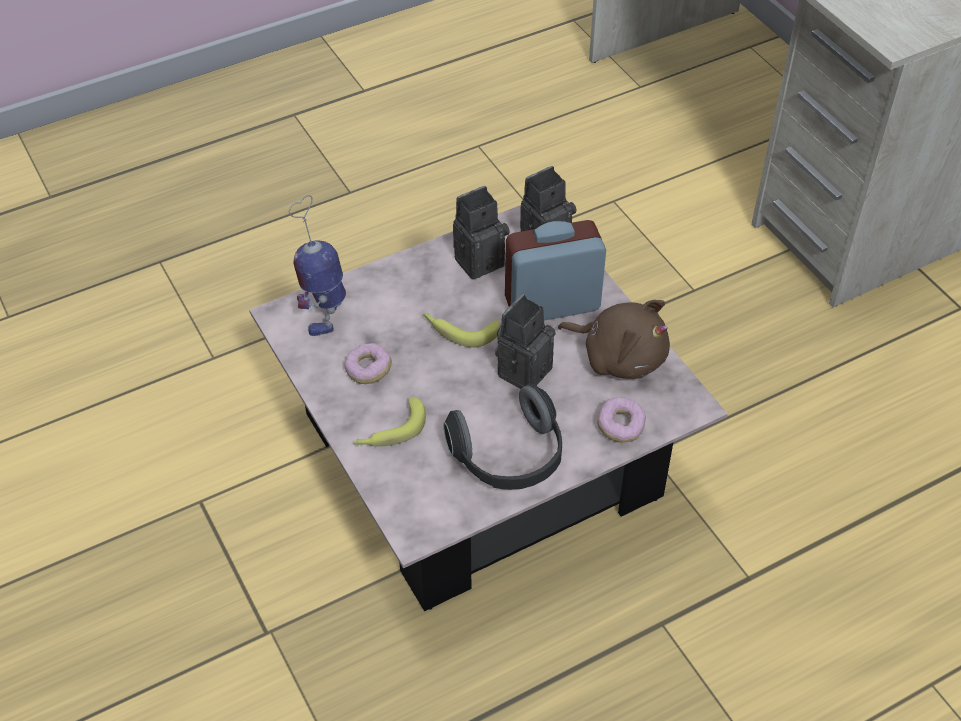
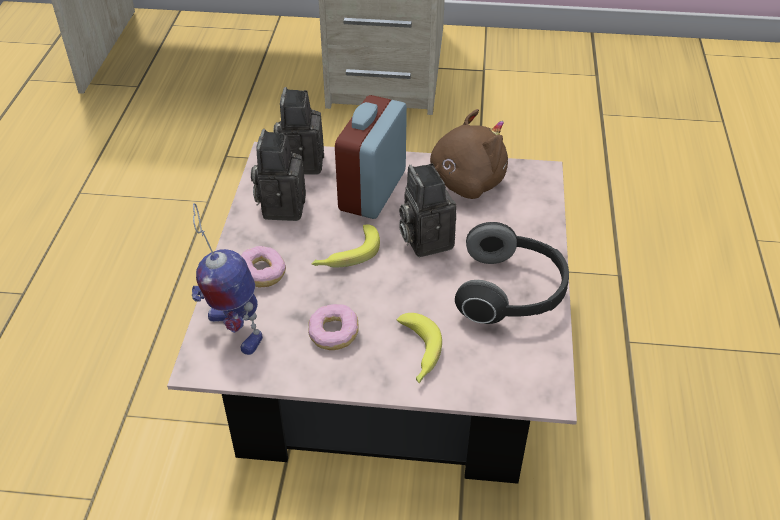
camera: 55 degrees left, 5 degrees down
donut [597,397,646,443] -> donut moved to [241,246,286,287]

